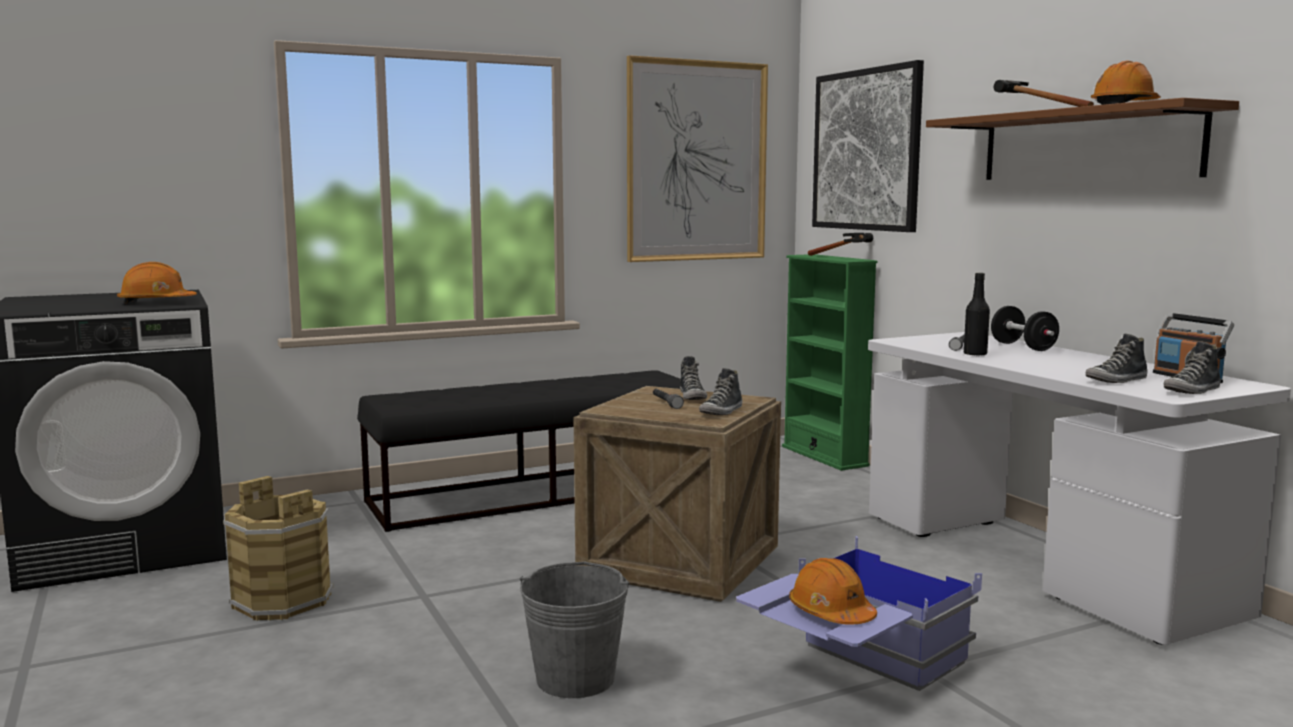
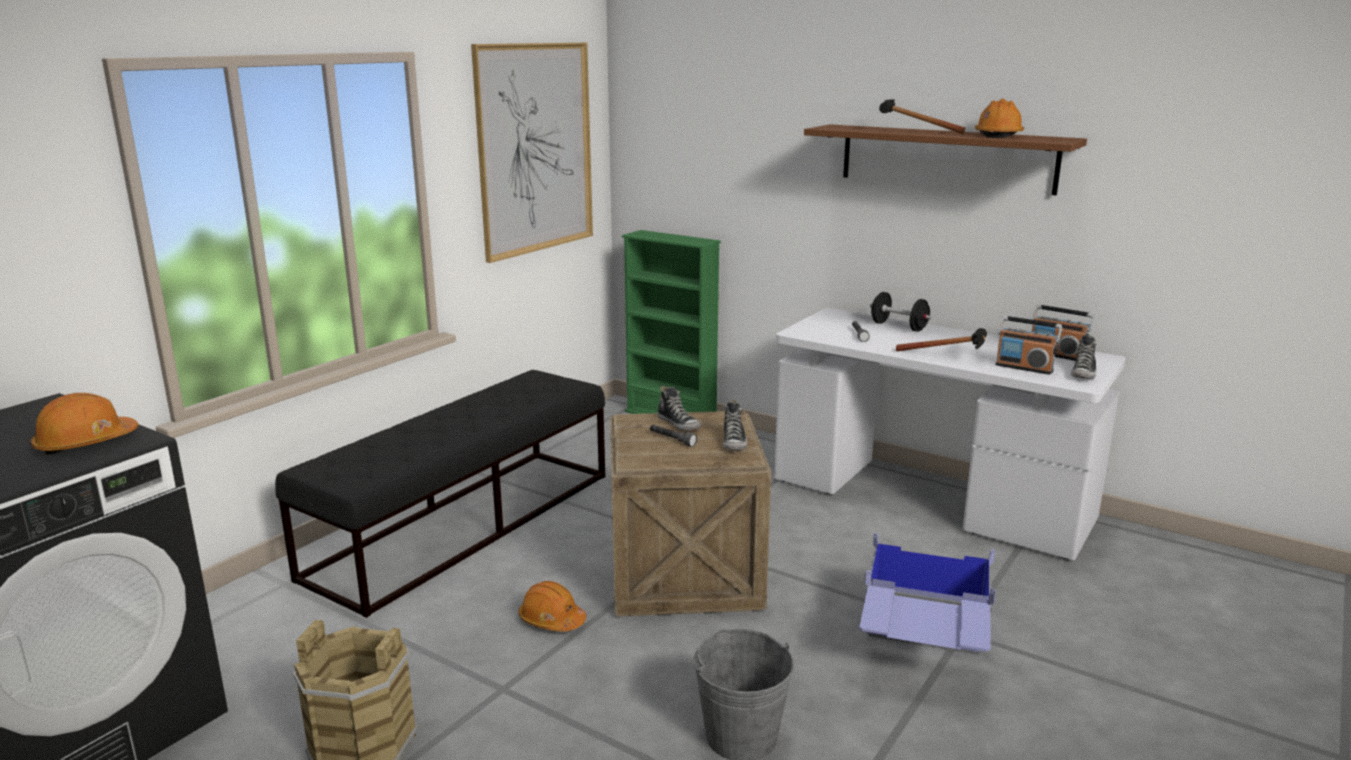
camera: 30 degrees left, 10 degrees up
orange hard hat [789,558,877,625] -> orange hard hat moved to [519,581,586,632]
hammer [808,233,873,256] -> hammer moved to [896,328,987,351]
picture [812,60,924,232] -> none
black bottle [964,273,990,356] -> none
shoe [1085,334,1148,383] -> radio [996,316,1062,375]

